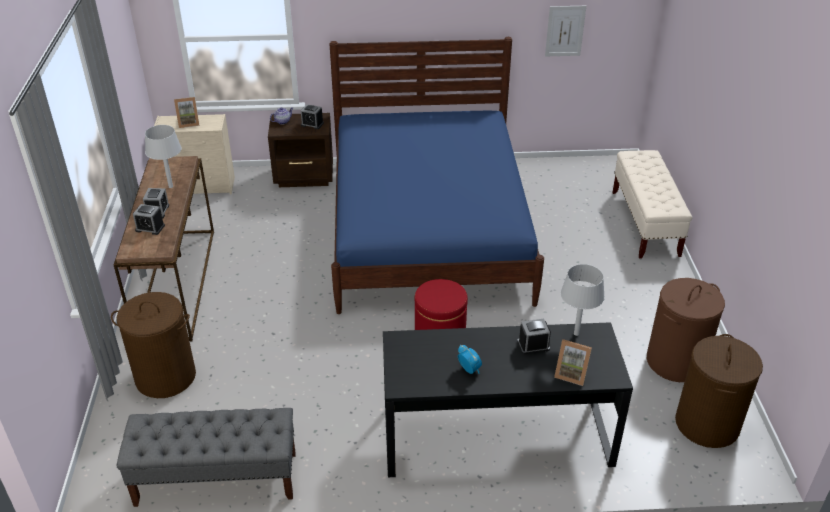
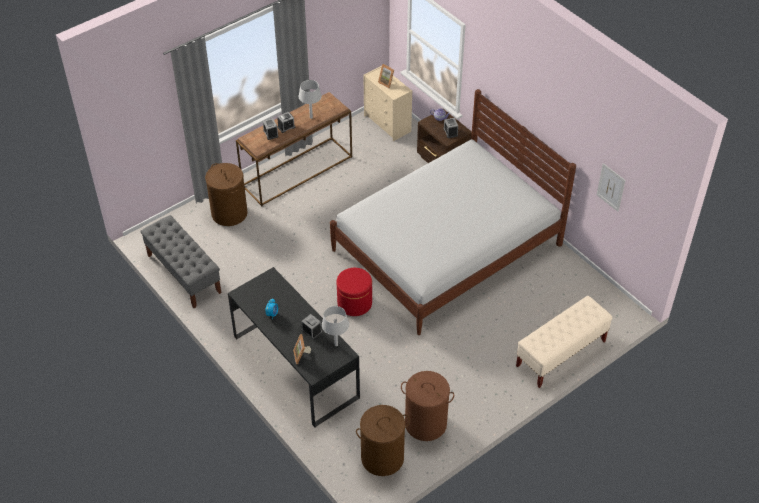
camera: 55 degrees right, 10 degrees up
blue bed [330,37,544,314] -> white bed [330,89,576,335]

